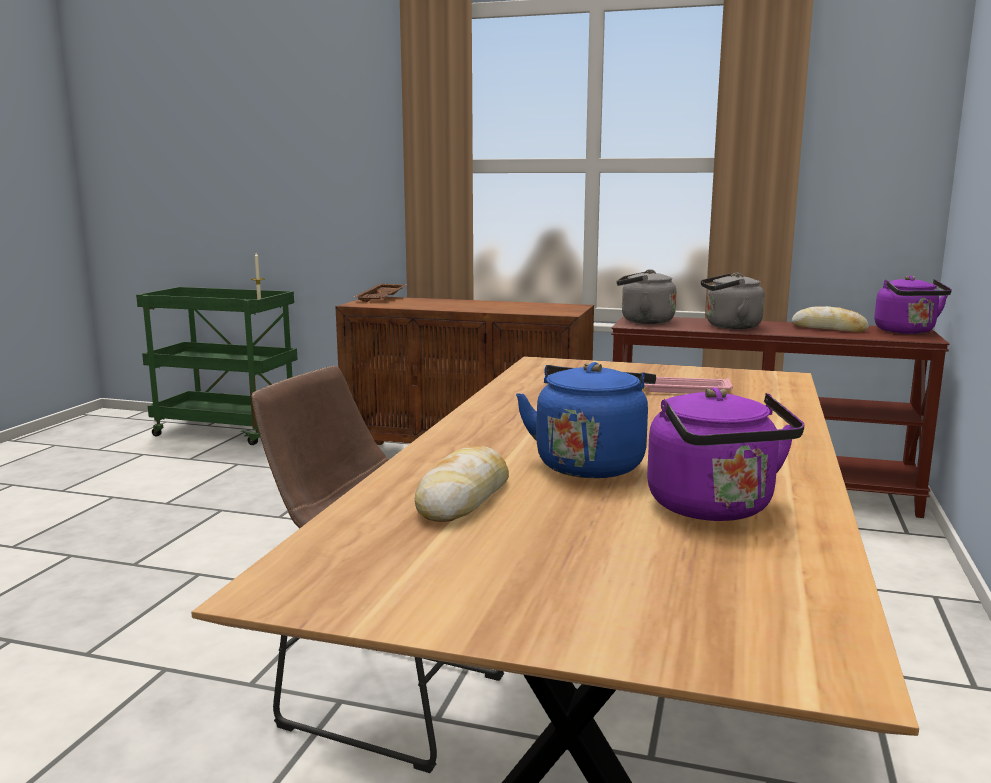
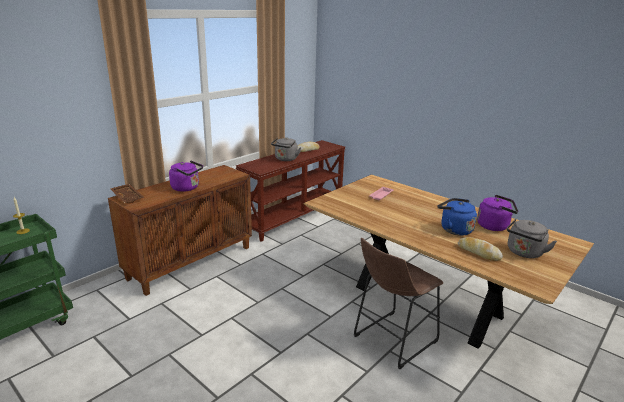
camera: 65 degrees left, 10 degrees up
grey kettle [617,269,676,324] -> grey kettle moved to [507,219,557,258]
purple kettle [874,276,952,334] -> purple kettle moved to [169,160,203,192]

